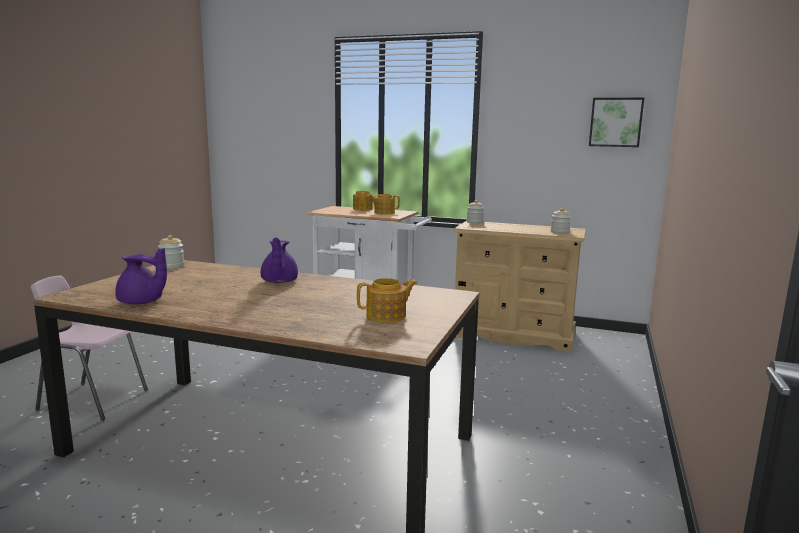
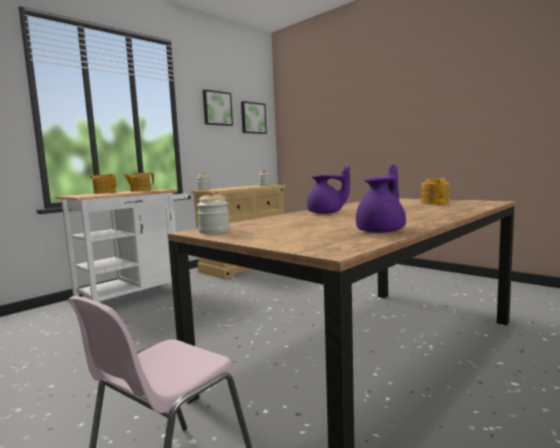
camera: 65 degrees left, 5 degrees down
none -> picture [203,90,233,126]

